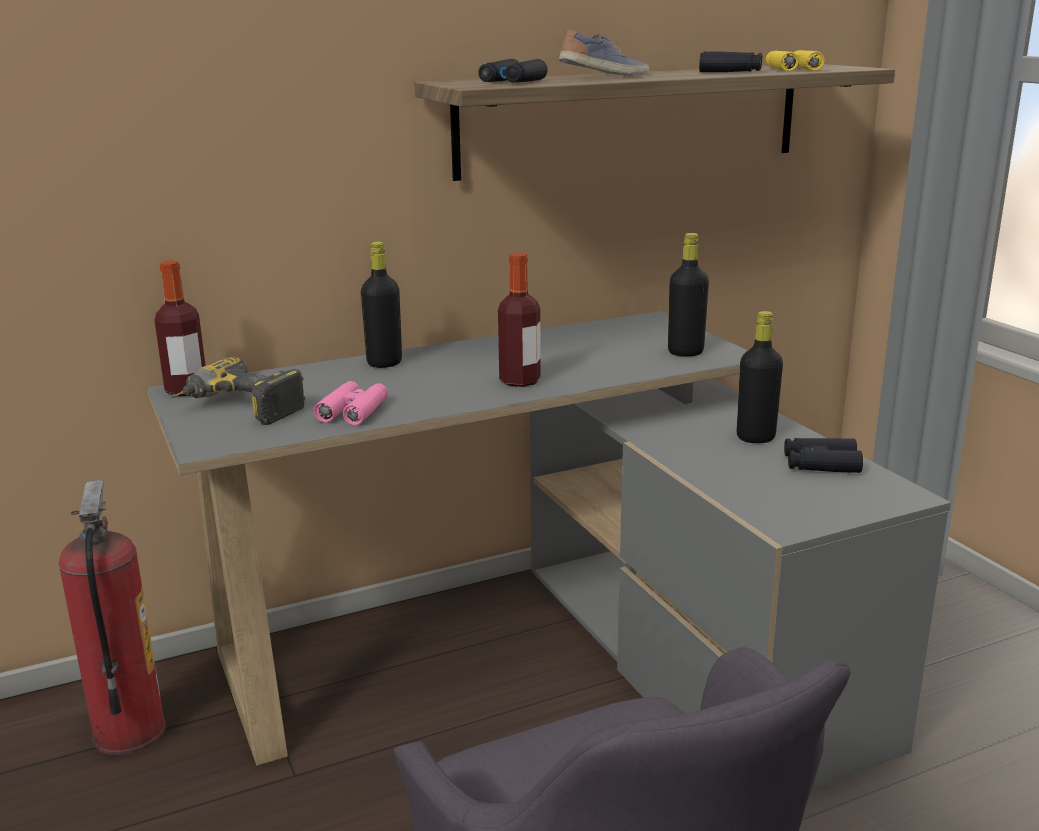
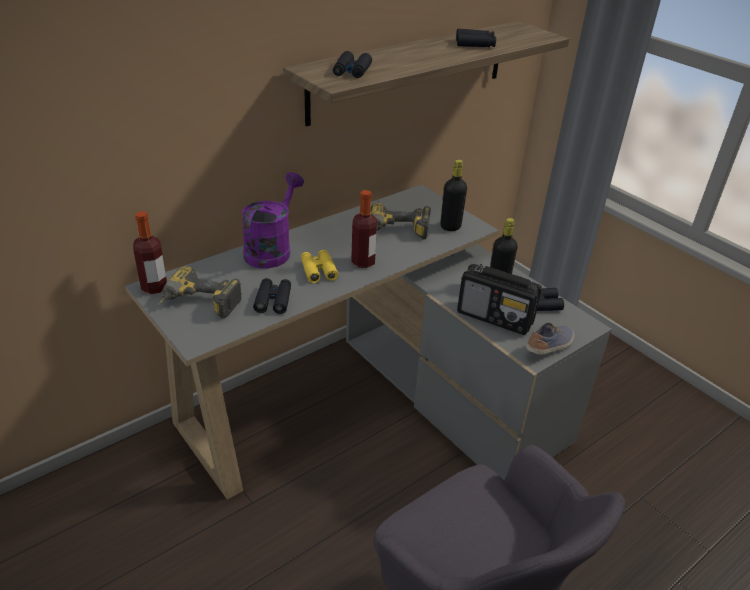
camera: 15 degrees left, 15 degrees up
fire extinguisher [58,480,166,755] -> none
pink binoculars [314,381,388,425] -> black binoculars [253,278,291,314]
black bottle [361,242,402,368] -> purple watering can [241,172,304,268]
shoe [559,29,649,75] -> shoe moved to [526,322,574,355]
yellow binoculars [766,50,825,71] -> yellow binoculars moved to [301,250,339,283]
none -> power drill [371,203,431,239]
none -> radio [457,264,542,335]

